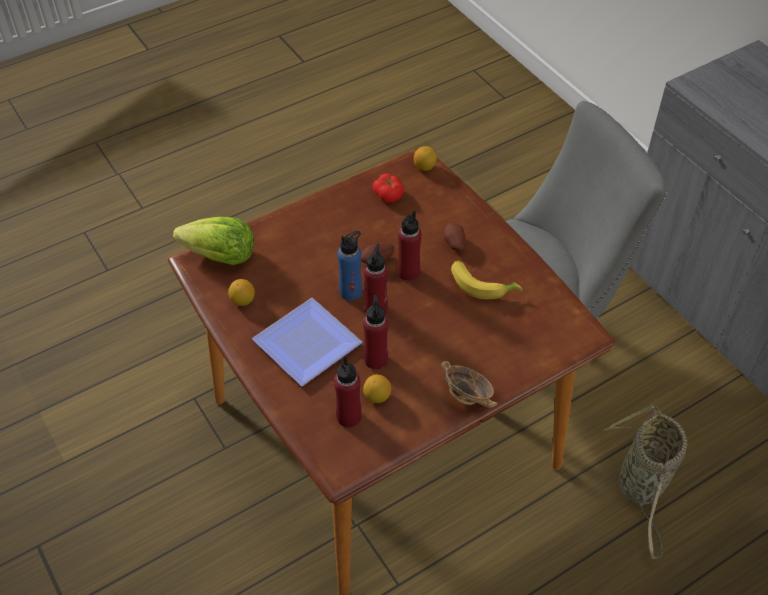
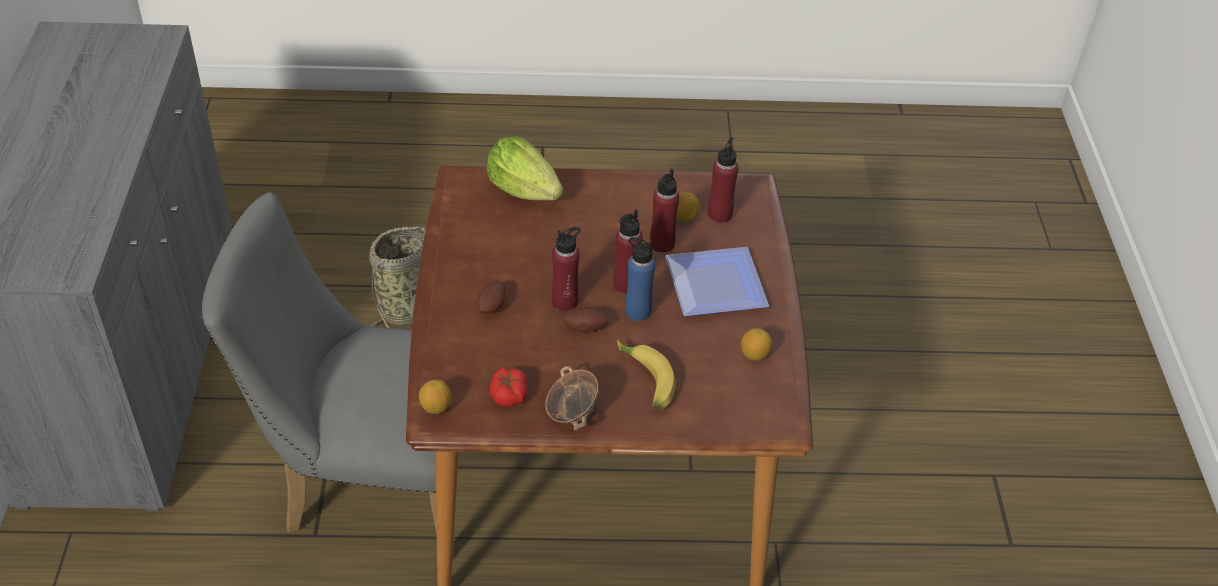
camera: 150 degrees left, 5 degrees down
lettuce [173,217,254,265] -> lettuce moved to [487,136,563,201]
bowl [441,361,498,408] -> bowl moved to [545,366,599,431]
banana [451,260,523,299] -> banana moved to [617,339,676,410]

